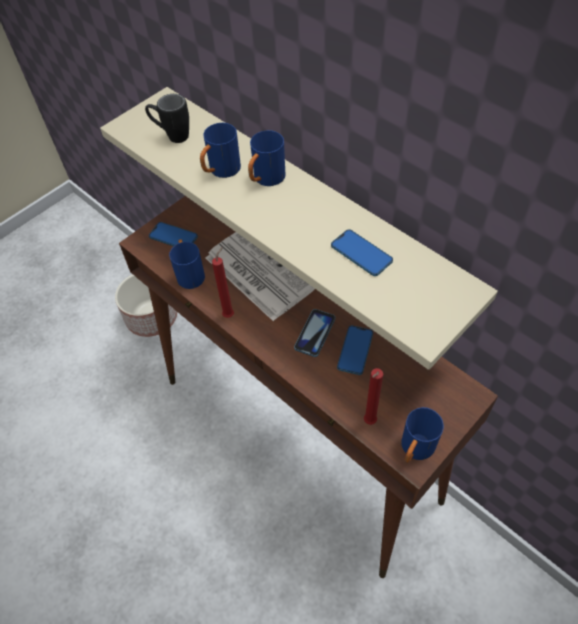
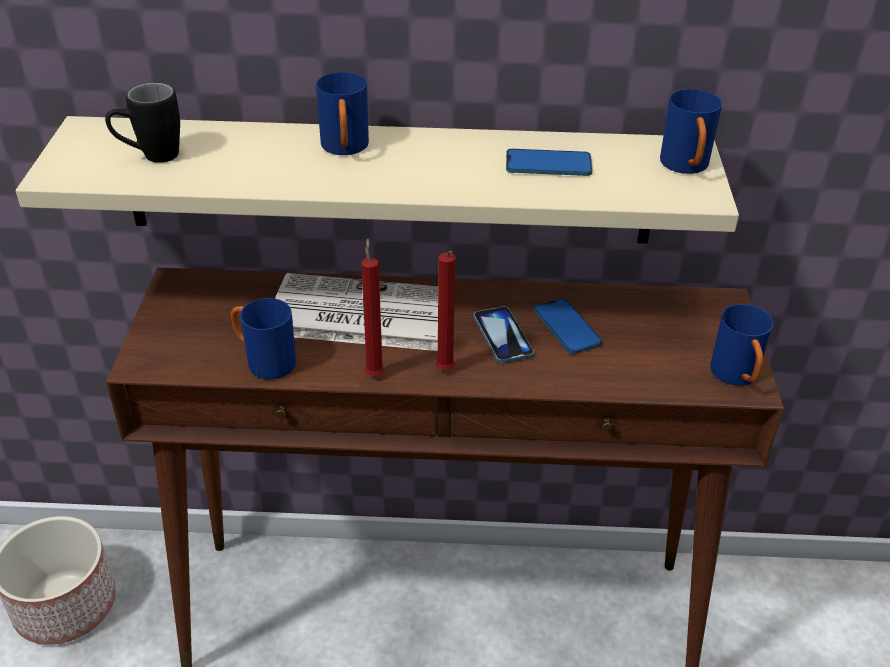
camera: 45 degrees left, 15 degrees down
phone [149,222,198,246] -> none
blue mug [200,123,241,178] -> blue mug moved to [660,89,722,174]
red candle [364,368,383,425] -> red candle moved to [436,251,456,370]

